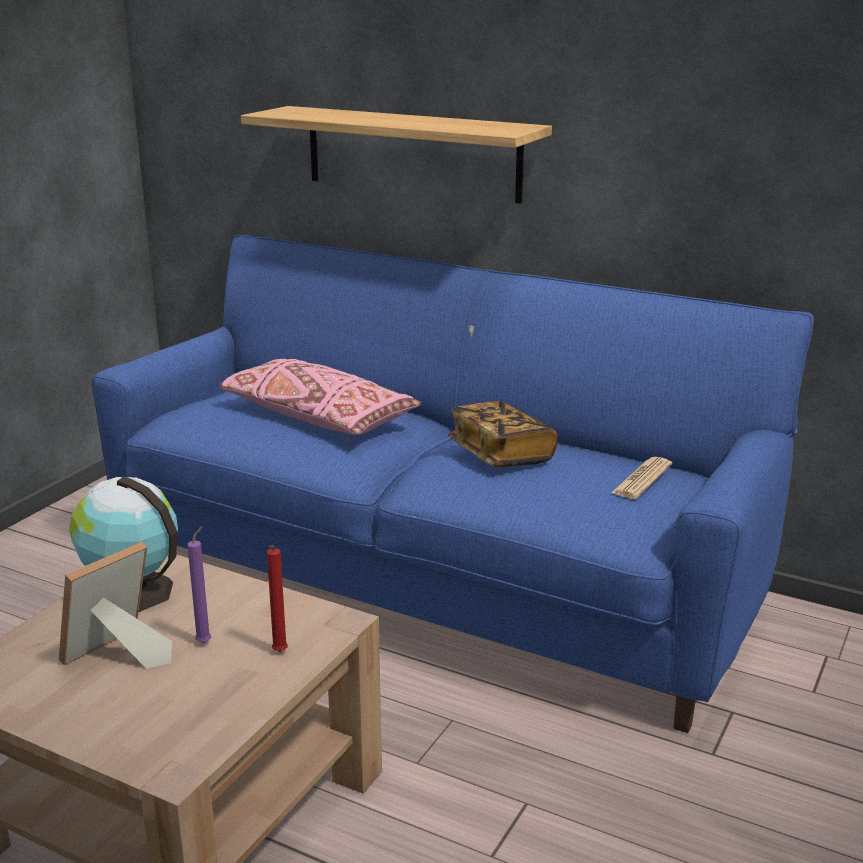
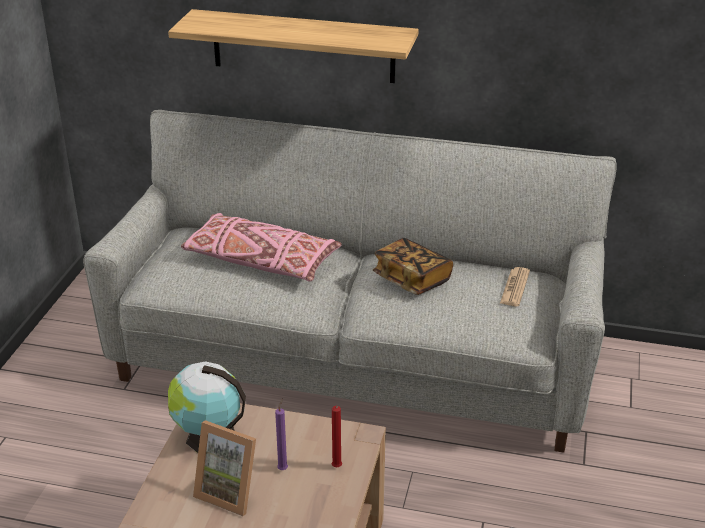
camera: 15 degrees left, 10 degrees up
picture frame [59,541,172,669] -> picture frame turned 90 degrees counterclockwise [193,420,256,516]
blue sofa [92,235,814,733] -> grey sofa [83,110,617,453]

